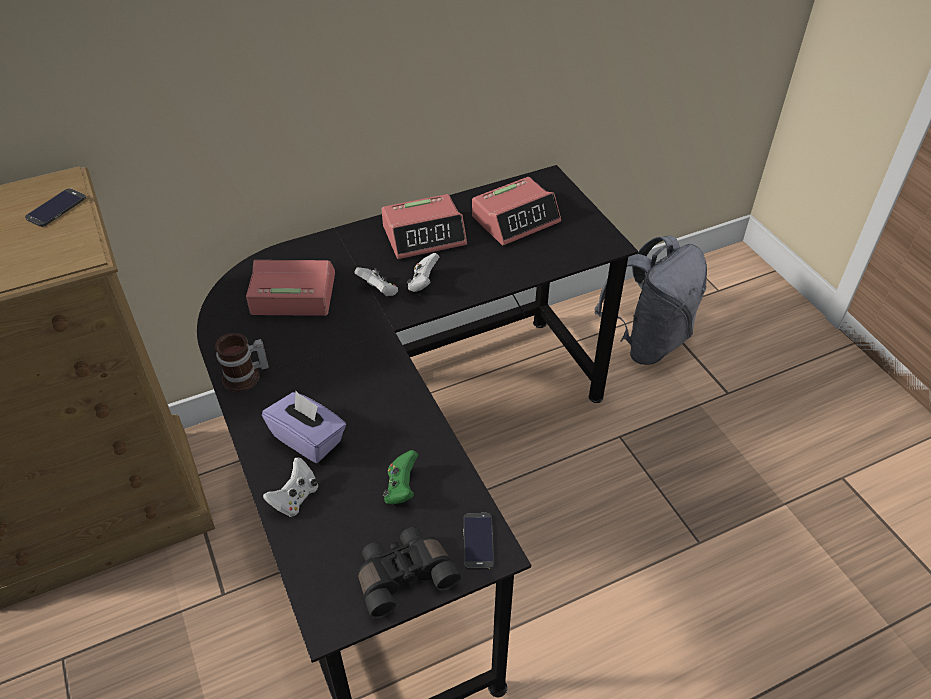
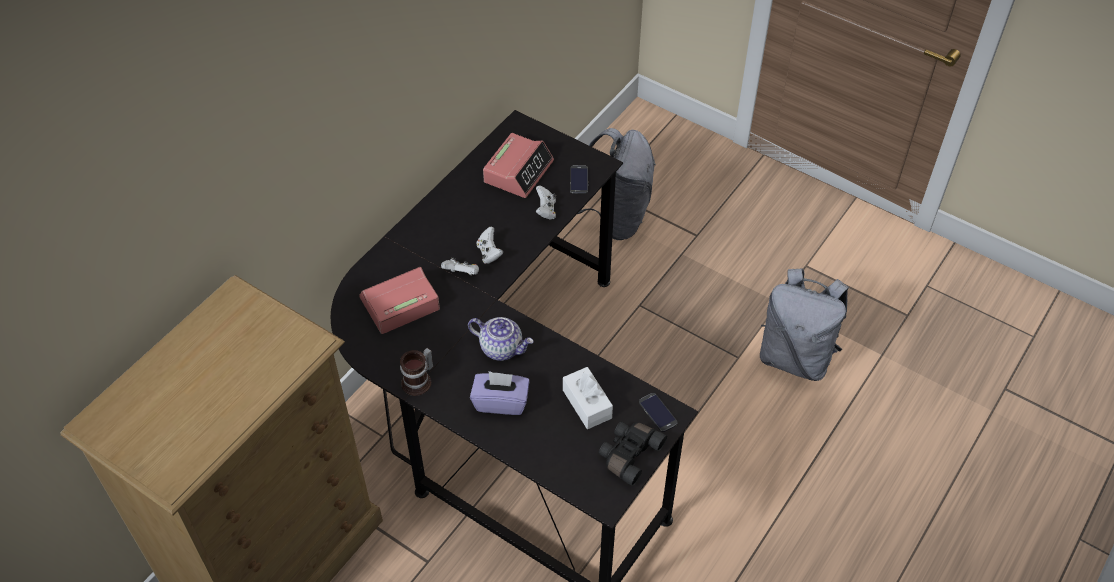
camera: 30 degrees left, 5 degrees up
phone [25,188,86,227] -> phone moved to [570,165,588,194]
white game controller [263,458,318,517] -> white game controller moved to [536,185,556,219]
alarm clock [382,194,467,259] -> none
green game controller [383,450,418,504] -> white tissue box [563,367,613,429]
none -> teapot [468,317,534,361]
none -> grey backpack [760,268,849,381]

